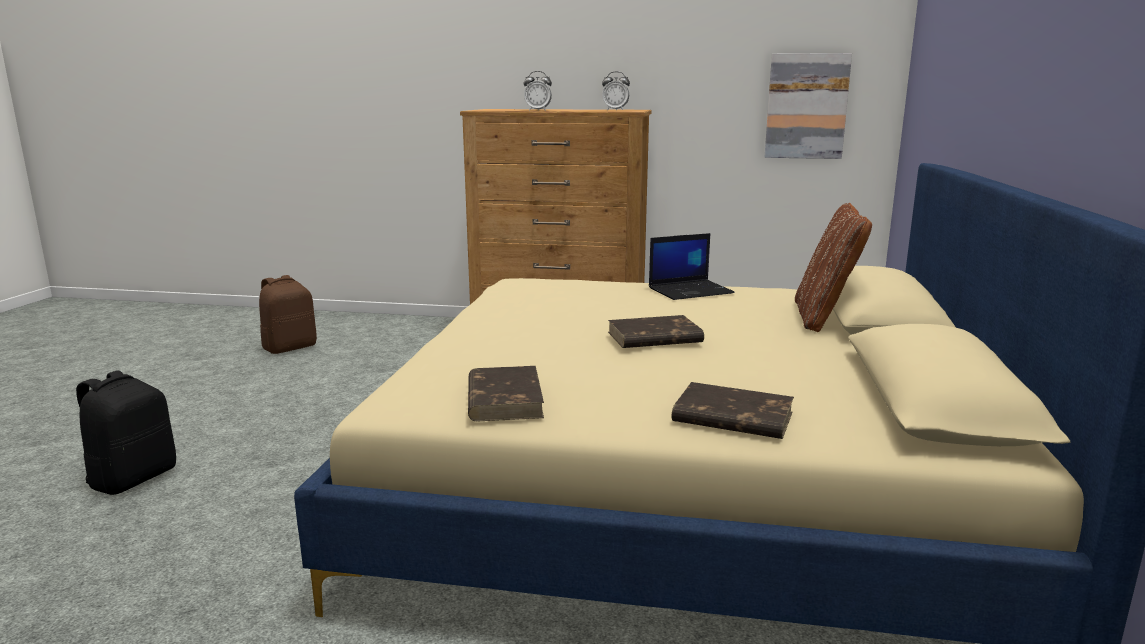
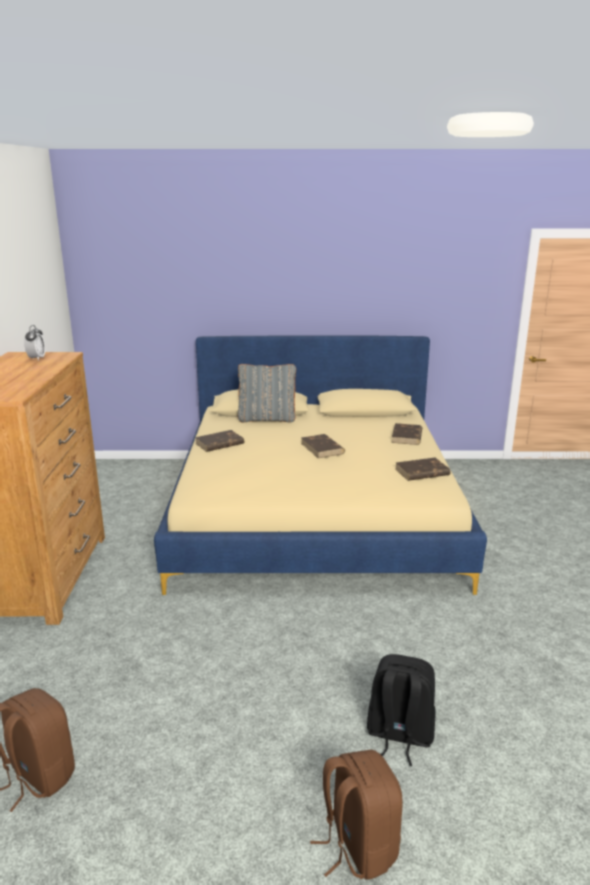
camera: 100 degrees left, 5 degrees up
alarm clock [524,71,552,111] -> none
laptop [649,233,735,300] -> brown book [195,430,244,452]
picture [765,53,852,159] -> none
brown pillow [795,203,872,332] -> grey pillow [238,364,296,423]
none -> brown backpack [310,750,403,880]

